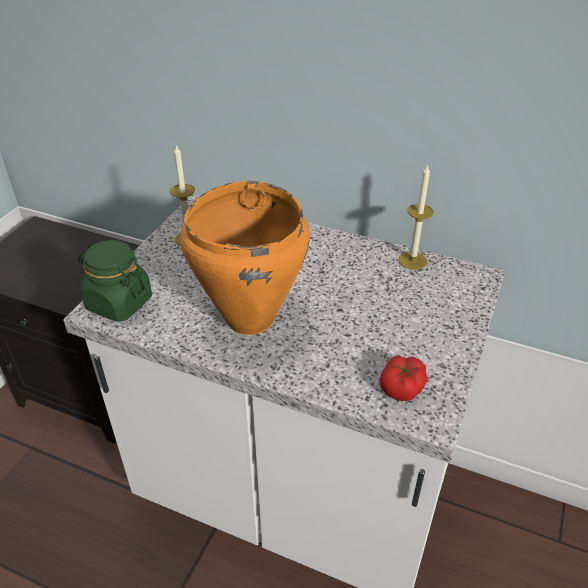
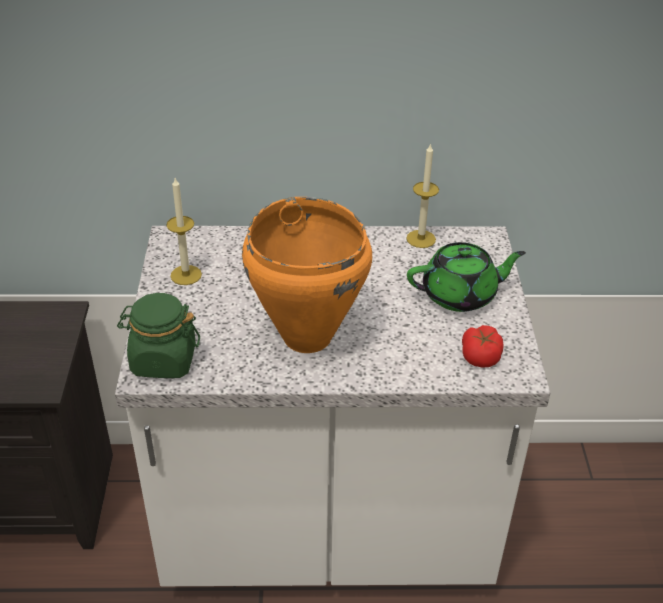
camera: 25 degrees left, 0 degrees up
none -> green teapot [407,242,526,312]

